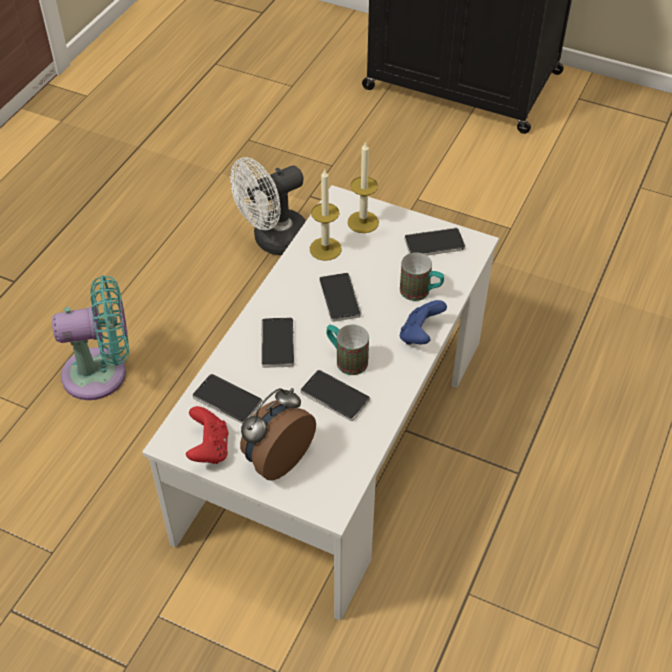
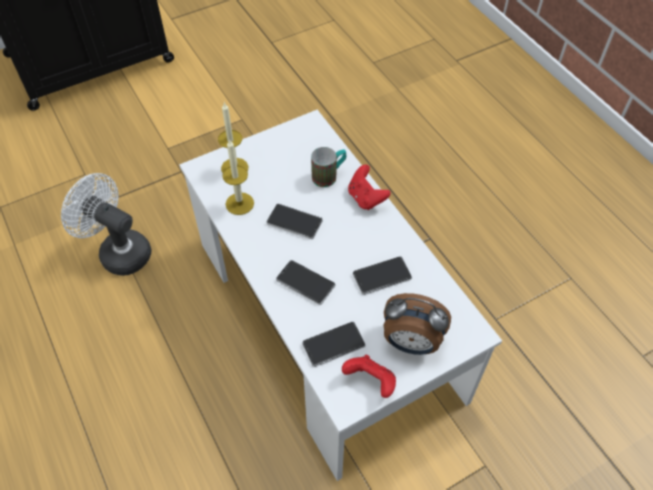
camera: 55 degrees left, 5 degrees up
turquoise fan [52,275,129,400] -> none
white fan [230,157,306,255] -> white fan turned 120 degrees clockwise [61,173,151,276]
alarm clock [240,388,316,481] -> alarm clock turned 60 degrees counterclockwise [384,293,451,355]
mug [326,324,369,375] -> none
blue game controller [400,300,447,345] -> red game controller [348,165,391,210]
phone [404,228,465,256] -> none

